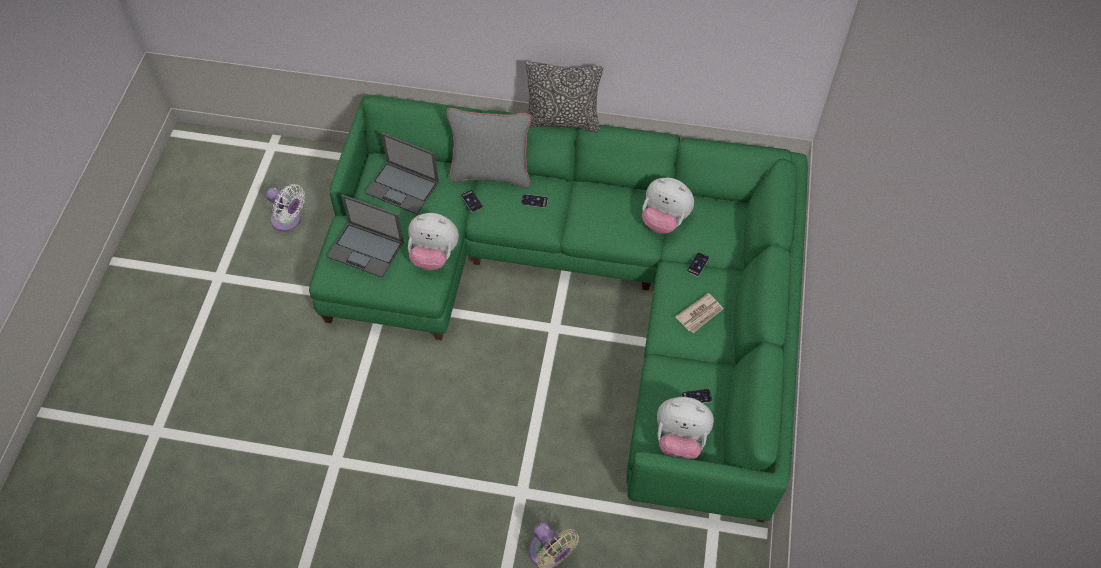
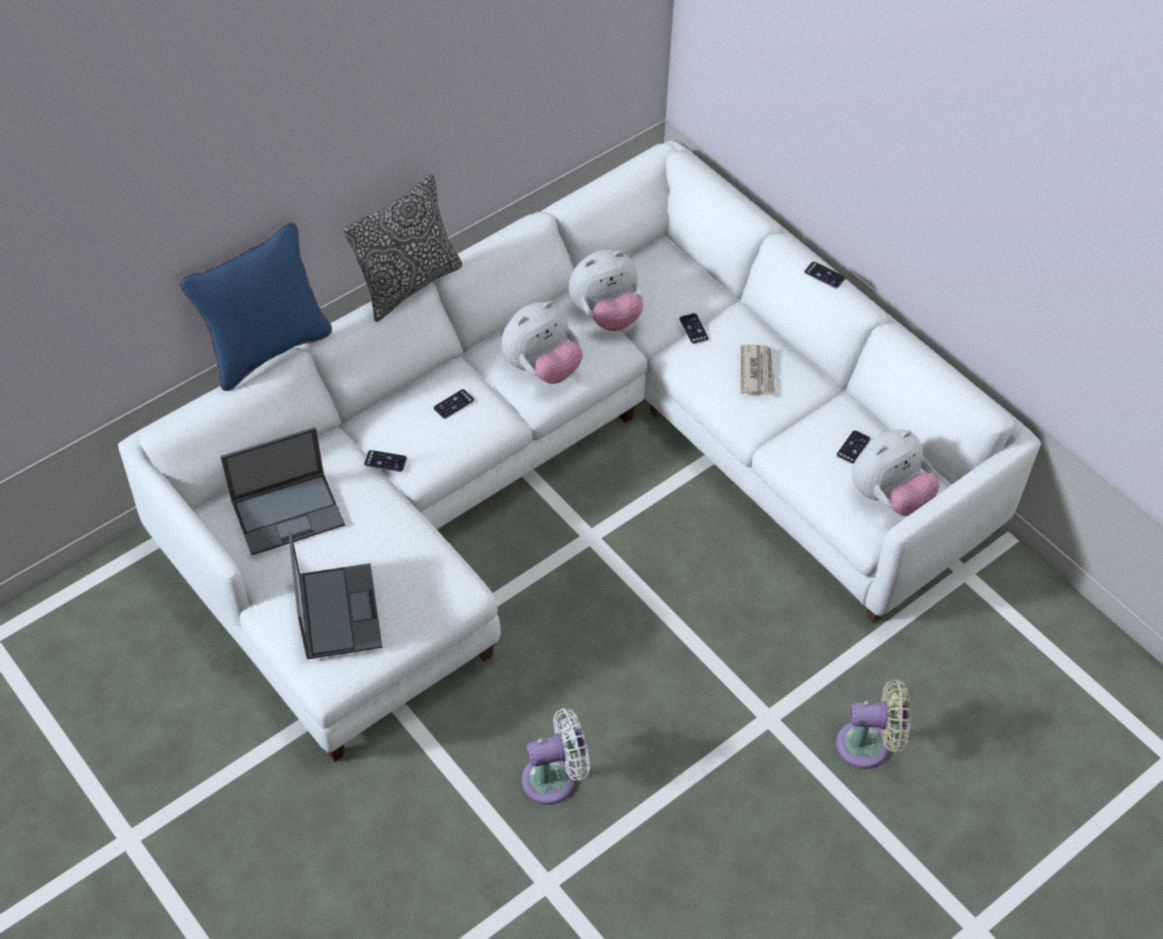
camera: 50 degrees left, 5 degrees down
white fan [266,184,305,231] -> white fan moved to [522,708,590,805]
green sofa [309,94,808,523] -> white sofa [118,140,1041,762]
laptop [327,195,404,278] -> laptop turned 75 degrees counterclockwise [288,531,383,659]
plush toy [408,213,459,270] -> plush toy moved to [501,301,583,384]
grey pillow [446,108,532,187] -> none
none -> blue pillow [179,223,332,391]
none -> phone [804,261,846,289]

